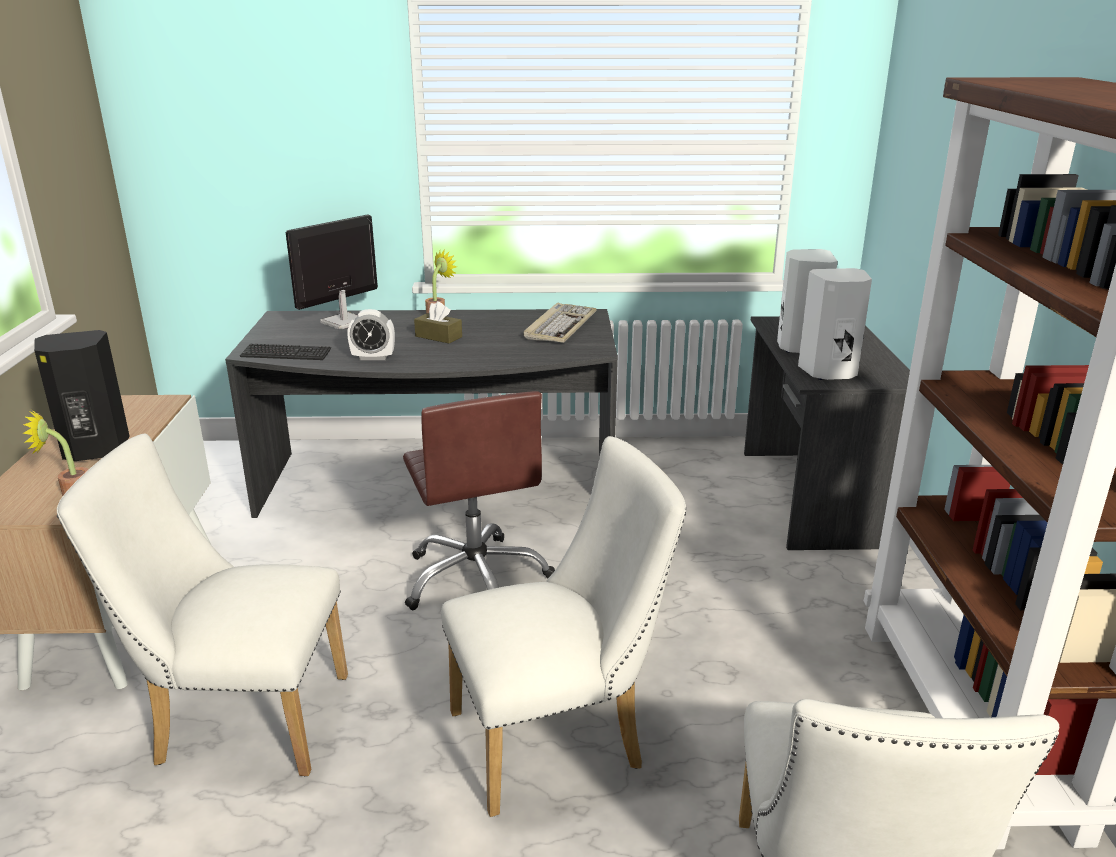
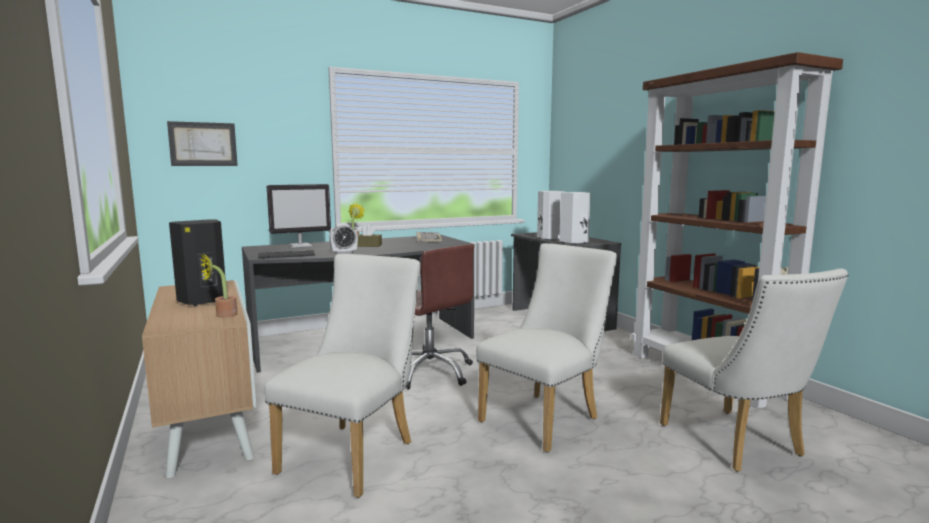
camera: 25 degrees left, 15 degrees down
white chair [57,433,348,776] -> white chair turned 135 degrees clockwise [264,254,420,498]
monitor [286,214,378,329] -> monitor turned 135 degrees counterclockwise [267,184,331,248]
none -> picture [167,121,238,166]

